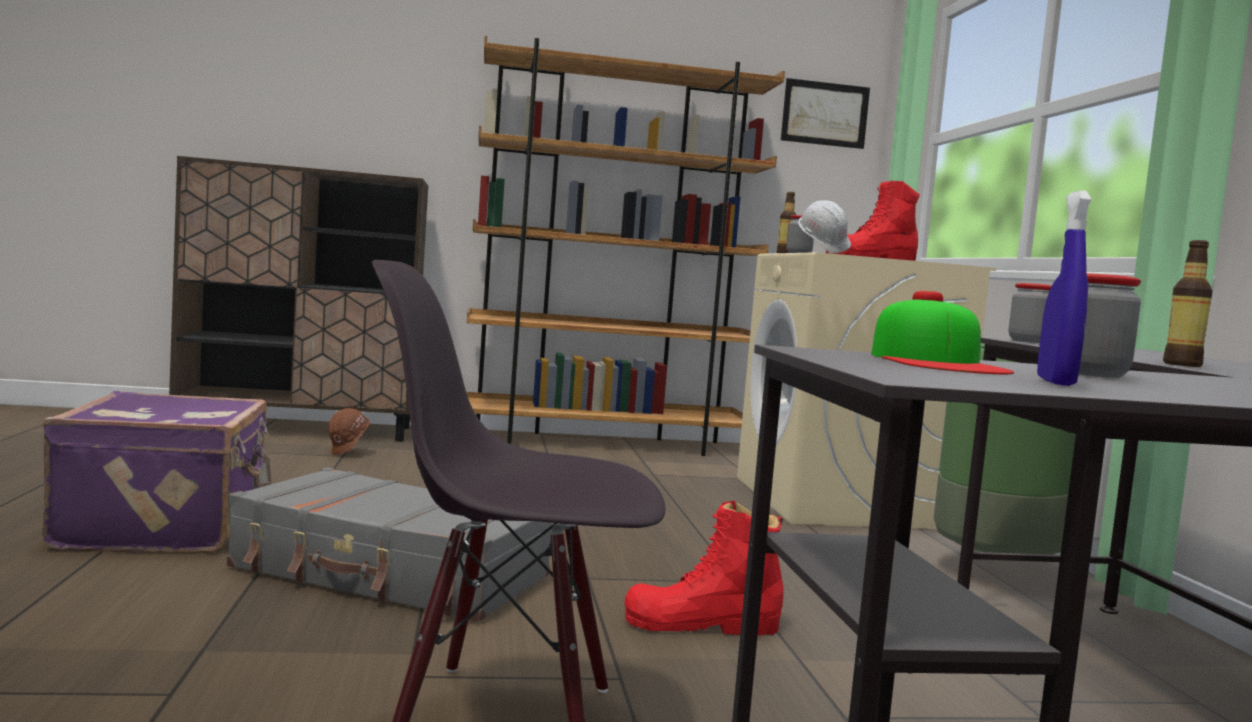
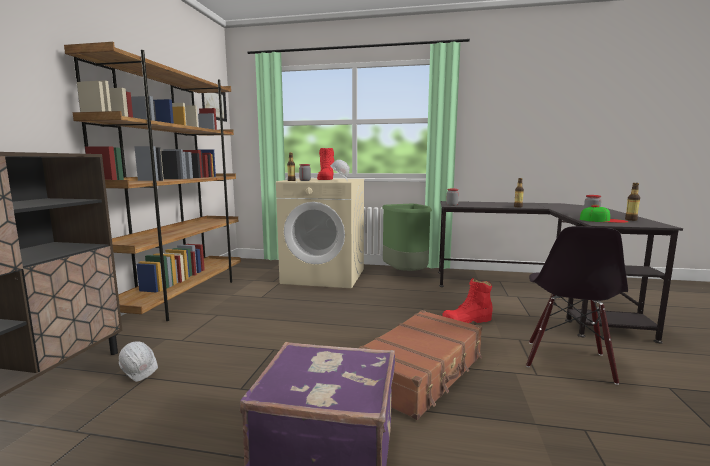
camera: 70 degrees left, 5 degrees up
grey suitcase [227,467,552,622] -> brown suitcase [358,310,482,420]
brown hard hat [328,408,370,455] -> white hard hat [119,341,158,382]
red boot [624,500,784,636] -> red boot turned 60 degrees clockwise [442,278,492,323]
blue spray bottle [1037,190,1091,386] -> bottle [625,183,640,221]

